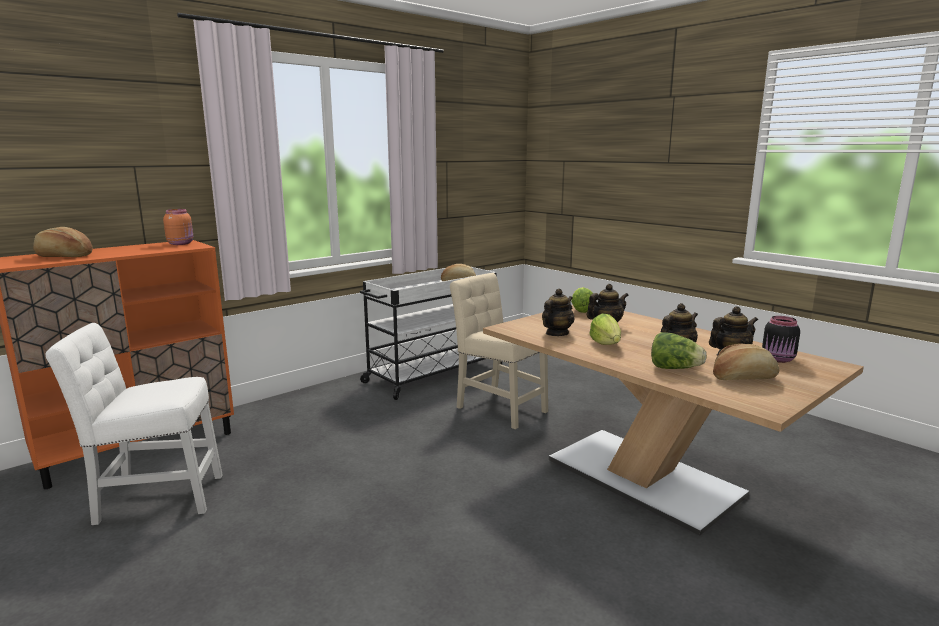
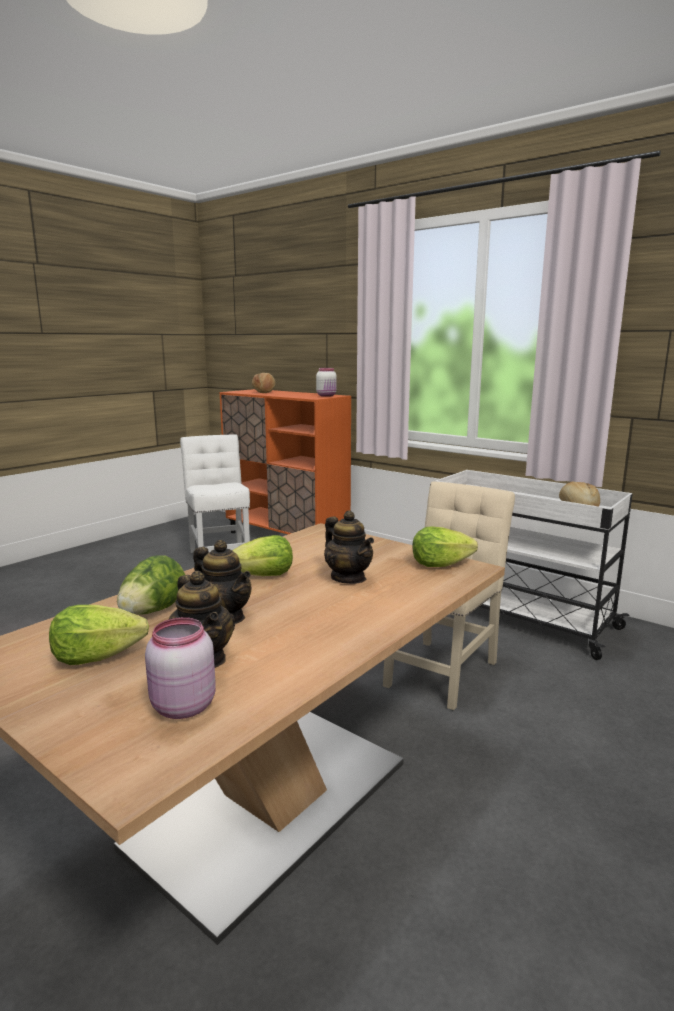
camera: 80 degrees right, 0 degrees up
orange jar [163,209,193,245] -> white jar [316,368,337,397]
teapot [542,289,575,336] -> none
bread [713,344,779,380] -> lettuce [49,605,149,665]
black jar [762,316,800,363] -> pink jar [145,617,216,719]

